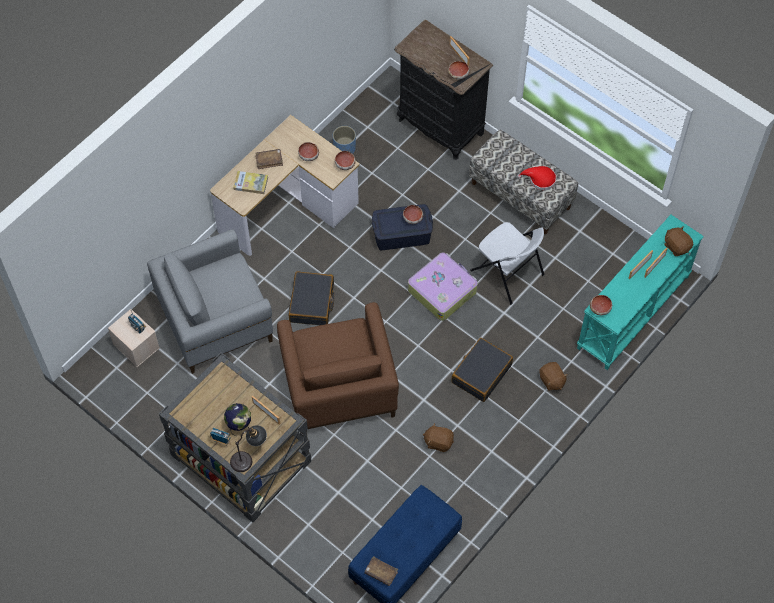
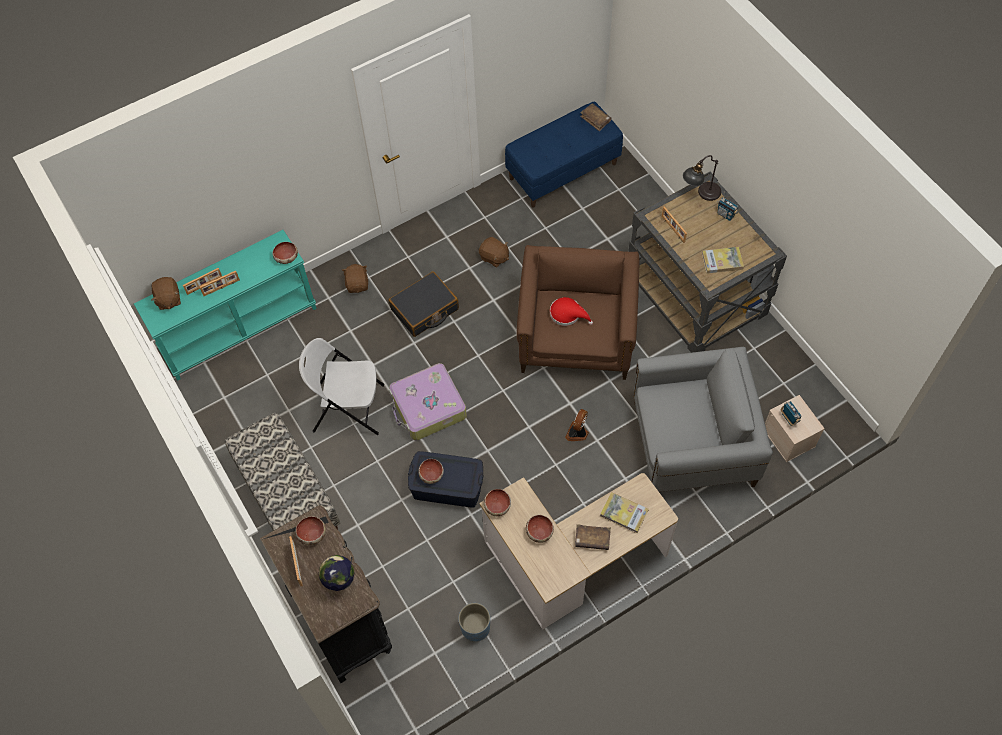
camera: 160 degrees left, 0 degrees up
globe [224,403,251,436] -> globe moved to [319,555,355,591]
black suitcase [289,271,334,325] -> fan [565,409,589,441]
white chair [470,222,545,305] -> white chair turned 60 degrees counterclockwise [299,338,384,435]
red hat [518,166,556,190] -> red hat moved to [550,297,593,326]
none -> book [702,247,744,274]

